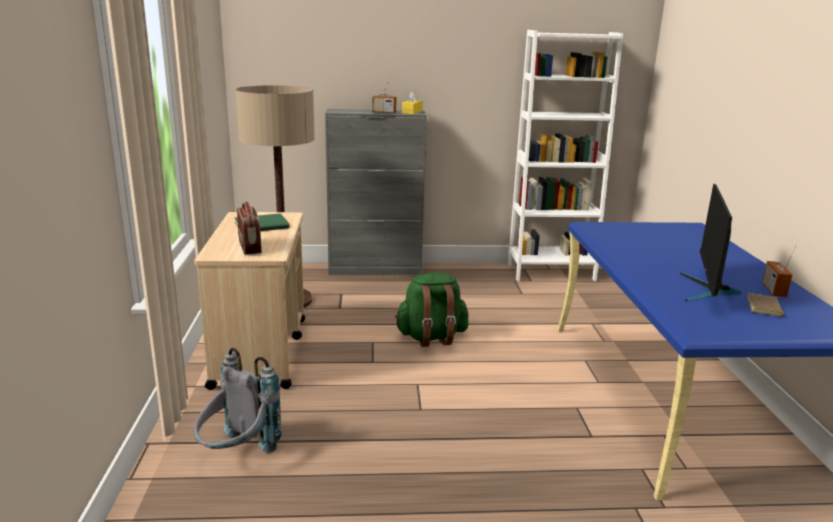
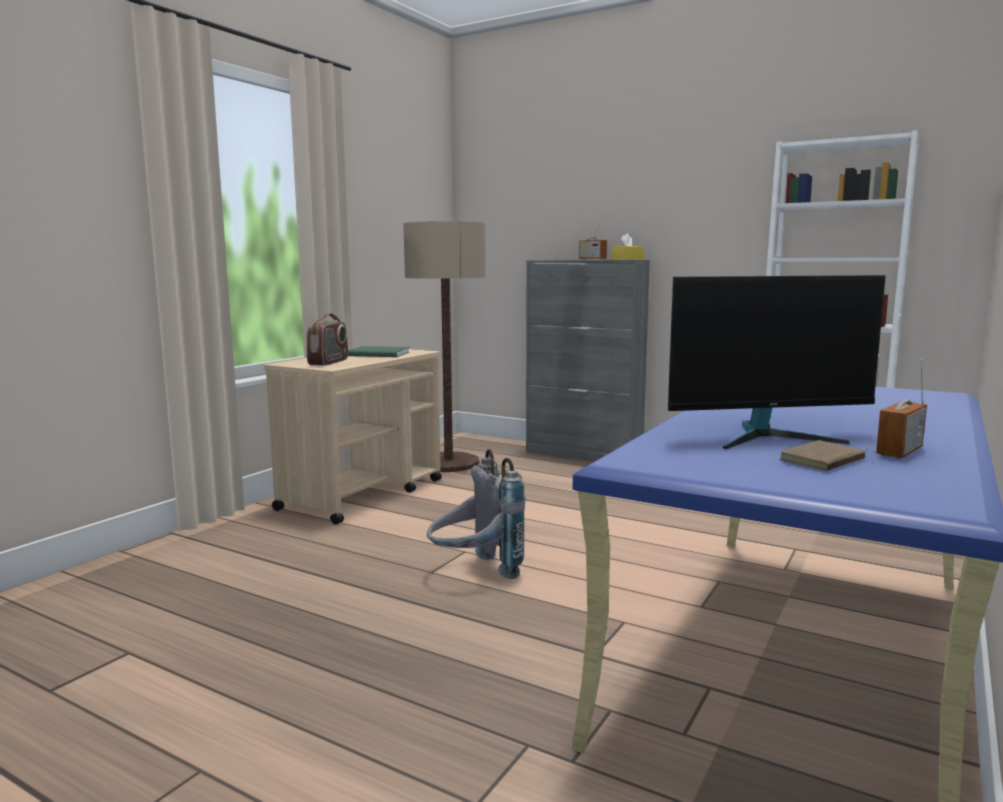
camera: 35 degrees right, 10 degrees down
grey backpack [194,348,282,453] -> grey backpack moved to [427,449,525,579]
green backpack [395,273,469,347] -> none
monitor [680,184,741,301] -> monitor turned 150 degrees counterclockwise [668,275,886,449]

